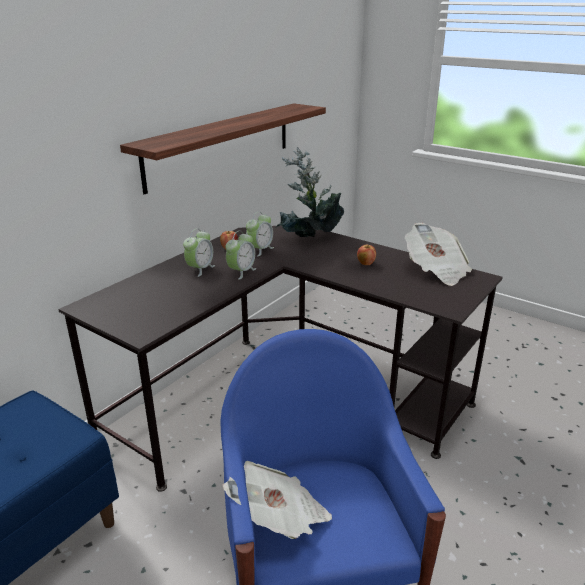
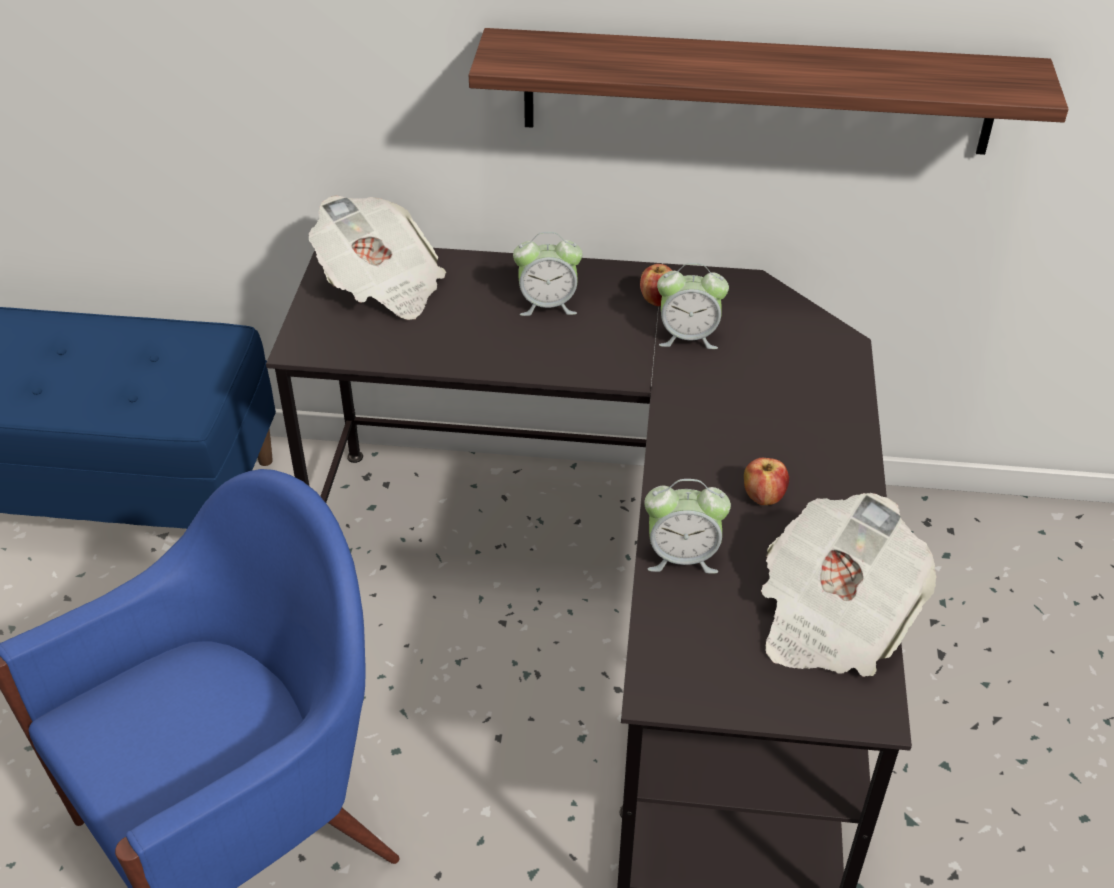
camera: 60 degrees right, 15 degrees up
newspaper [222,461,332,539] -> newspaper moved to [309,195,446,320]
alarm clock [225,231,257,280] -> alarm clock moved to [644,479,731,574]
potted plant [276,147,344,237] -> none

